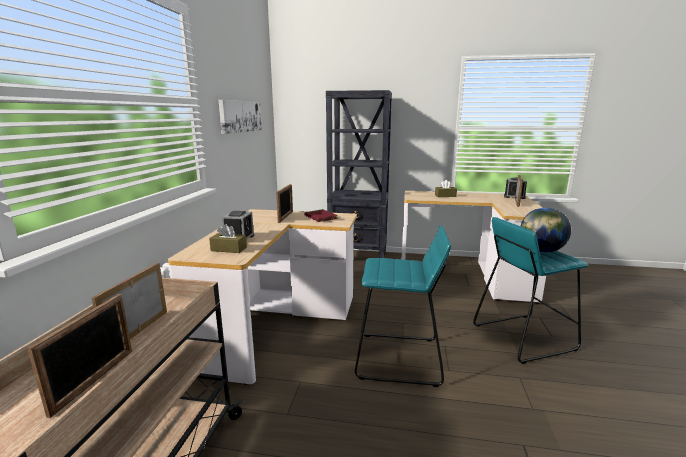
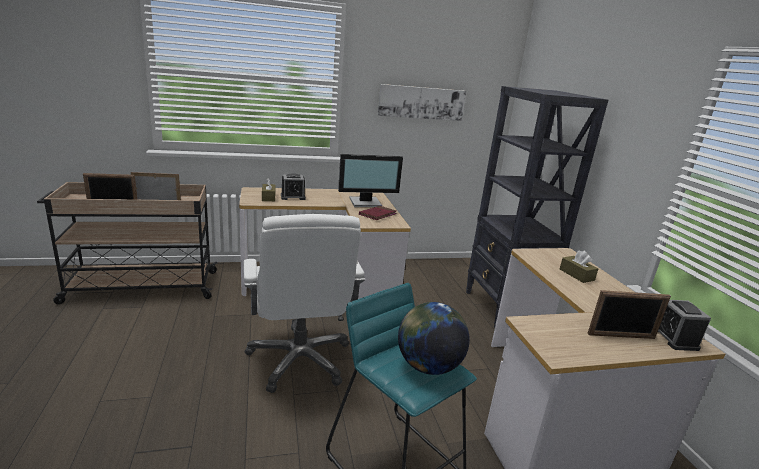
camera: 65 degrees right, 5 degrees up
picture frame [276,184,293,223] -> monitor [338,154,403,207]
turquoise stool [355,225,451,387] -> white office chair [244,214,366,393]

